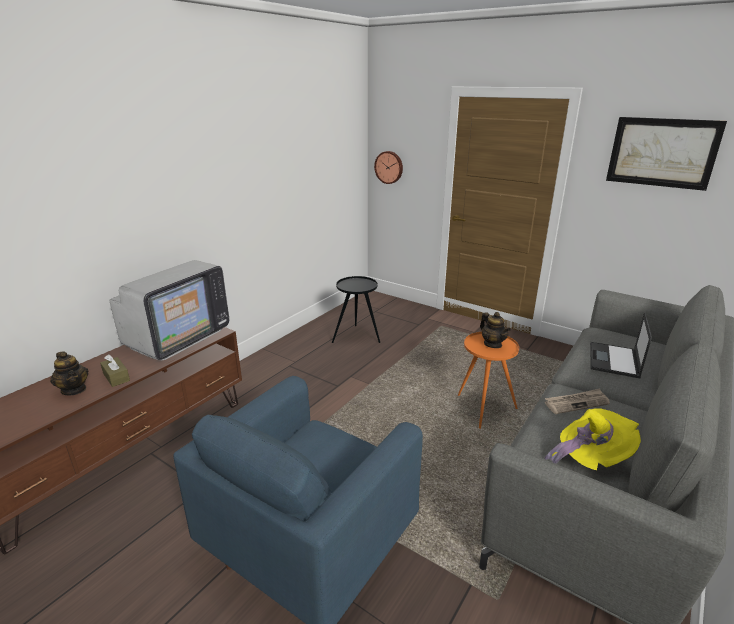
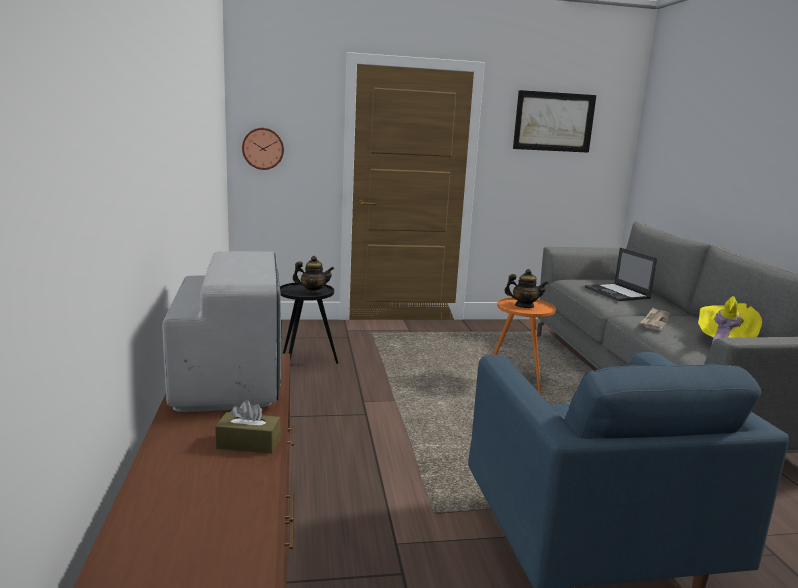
camera: 45 degrees left, 10 degrees down
teapot [50,351,88,395] -> teapot moved to [292,256,334,294]

